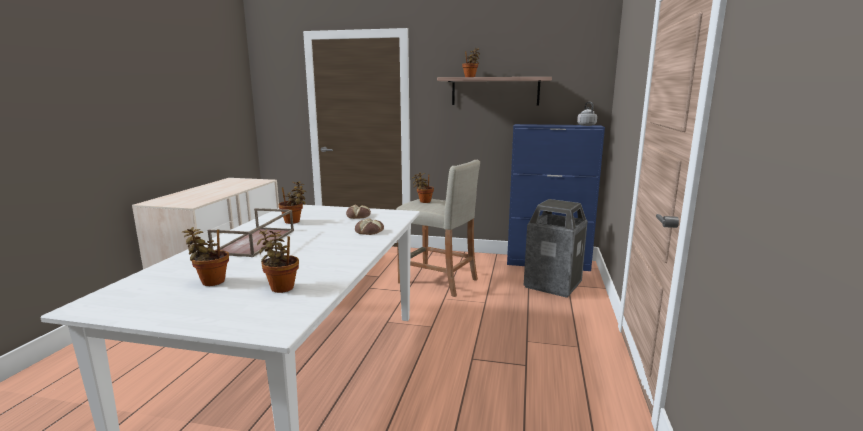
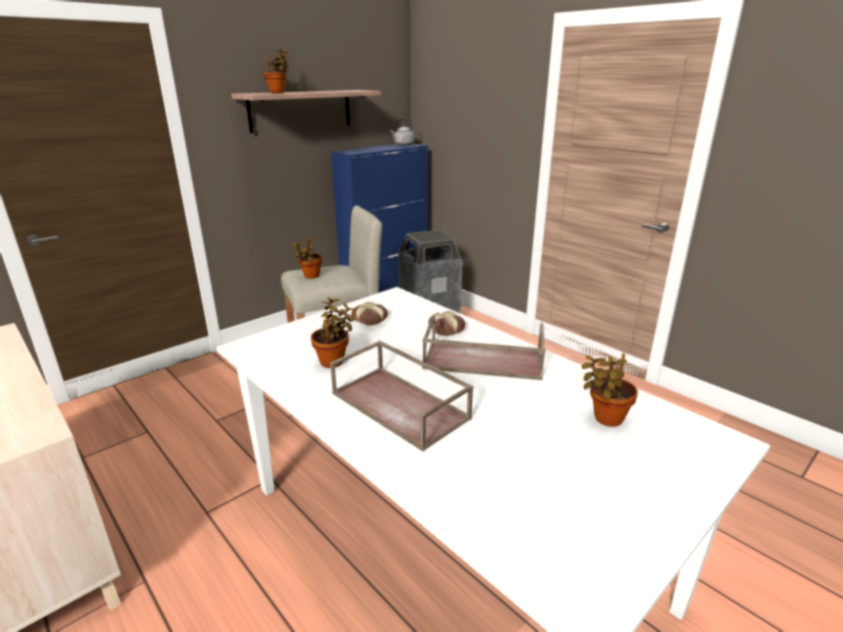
camera: 55 degrees left, 10 degrees up
potted plant [182,227,229,286] -> none
none -> brown tray [422,314,546,380]

